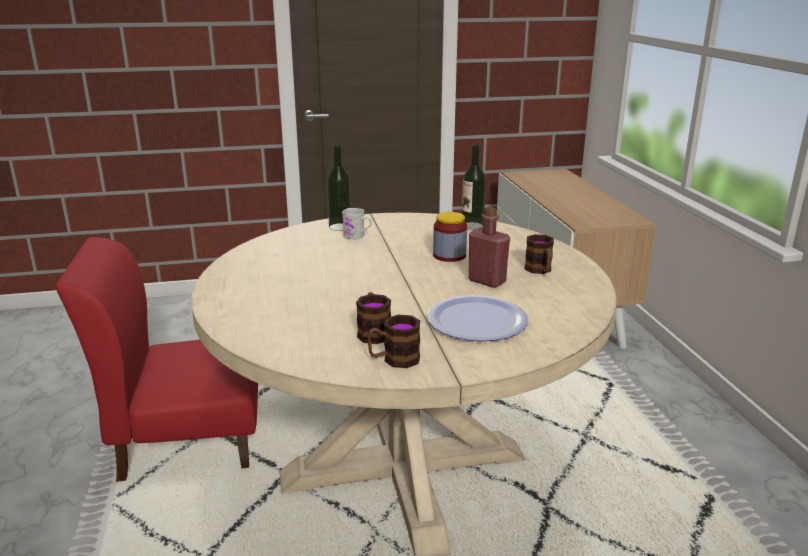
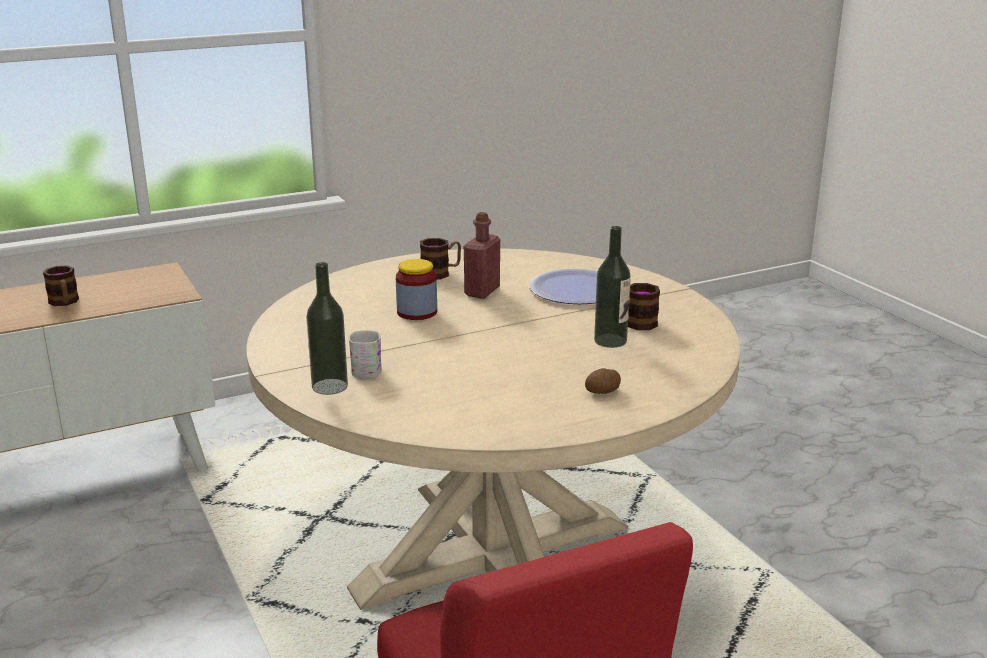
camera: 105 degrees left, 0 degrees up
mug [367,315,420,368] -> mug moved to [43,265,79,306]
bottle [462,144,486,230] -> bottle moved to [594,226,631,348]
none -> potato [585,368,621,394]

